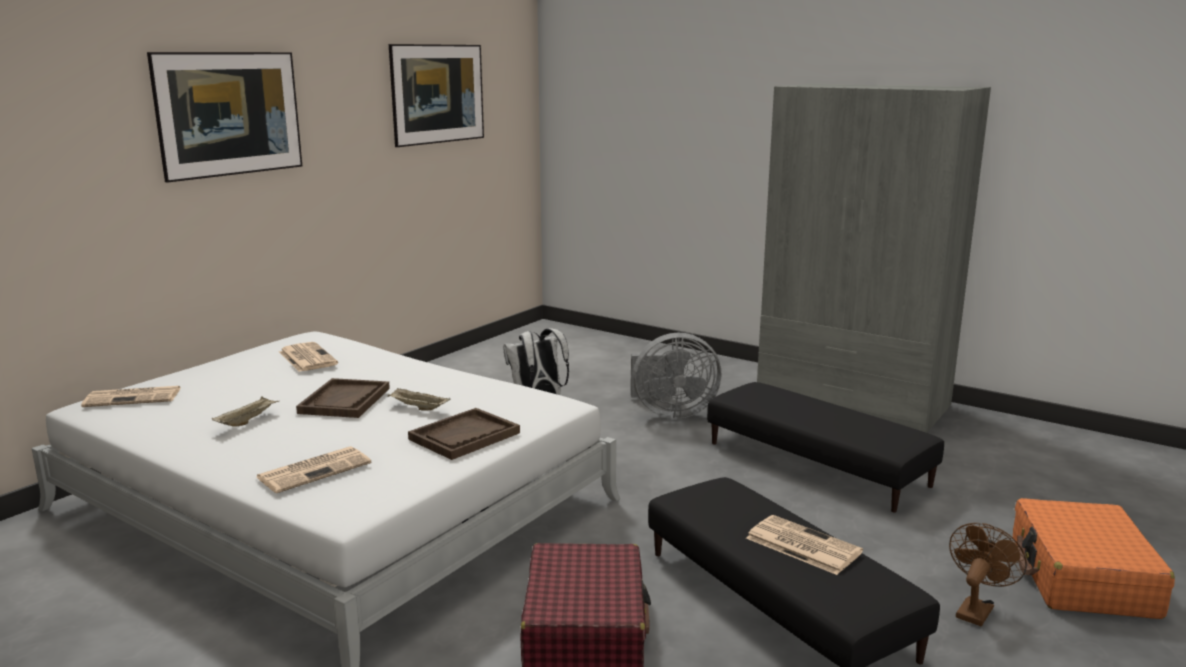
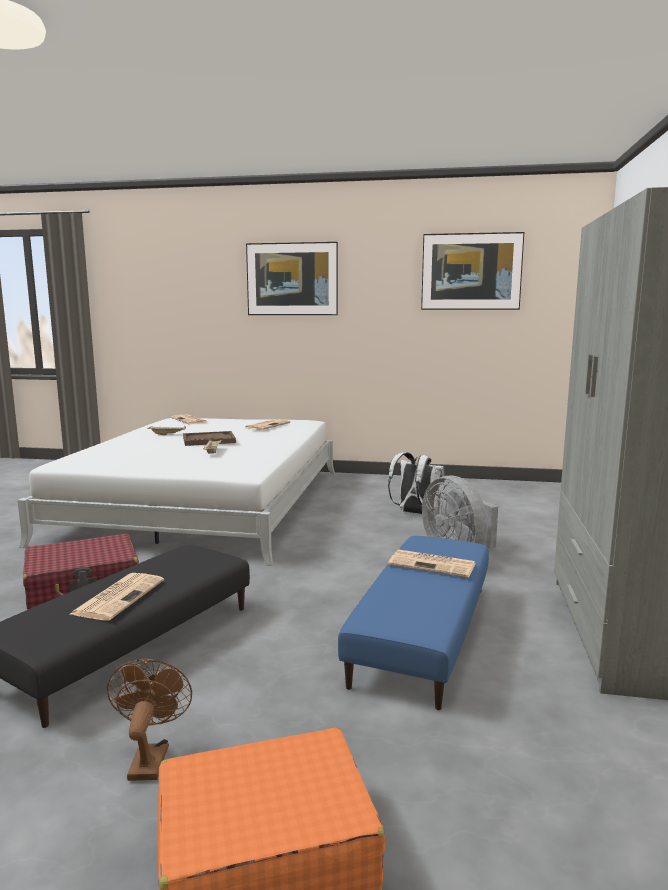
camera: 65 degrees right, 5 degrees down
newspaper [257,446,371,493] -> newspaper moved to [388,549,476,578]
brown tray [408,408,520,460] -> none
black ottoman [707,382,944,513] -> blue ottoman [338,536,489,710]
brown fan [949,523,1027,626] -> brown fan turned 105 degrees counterclockwise [107,659,192,781]

